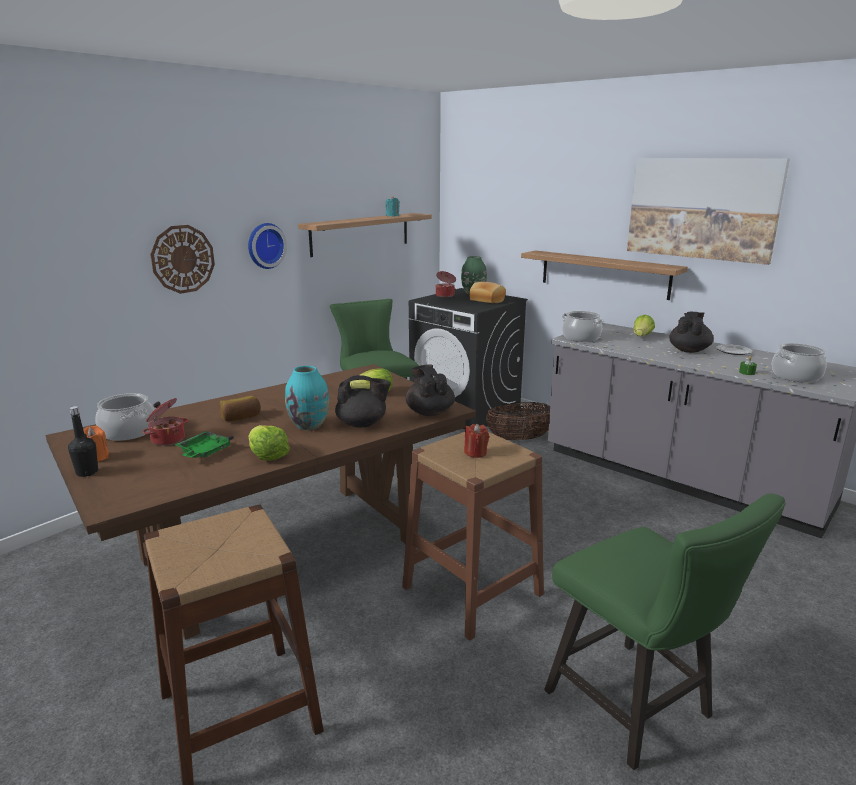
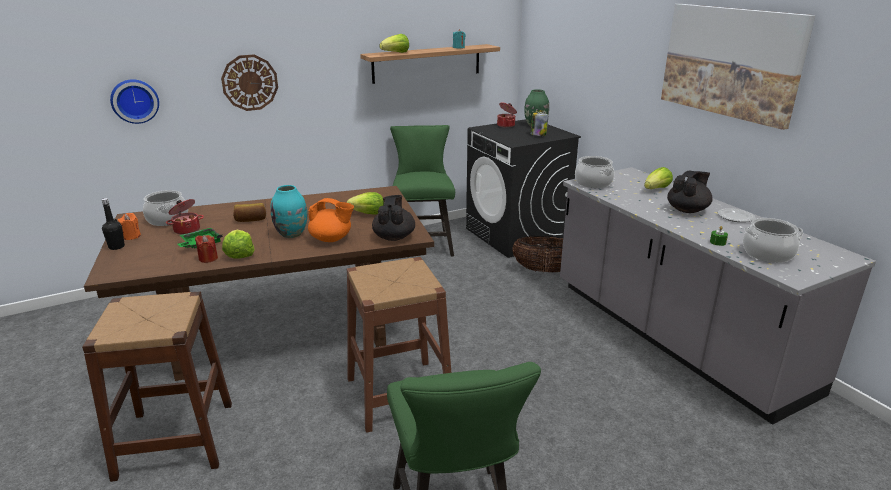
camera: 20 degrees right, 5 degrees up
wall clock [248,223,287,269] -> wall clock moved to [110,79,159,124]
black teapot [335,375,391,428] -> orange teapot [308,198,354,242]
red candle [464,424,489,458] -> red candle moved to [195,235,218,263]
bread [469,282,506,303] -> jar [530,110,548,136]
shelf [521,251,688,300] -> none
none -> lettuce [380,34,409,53]

